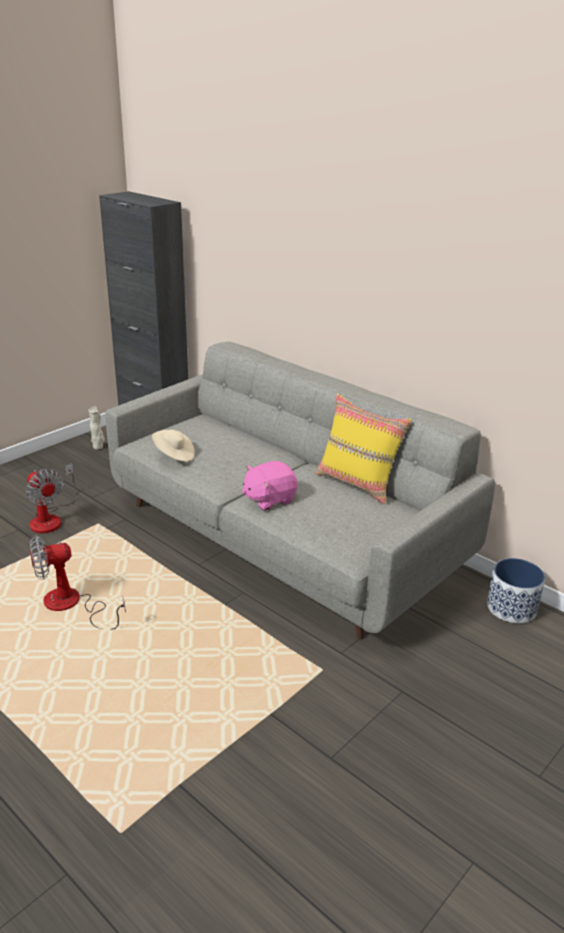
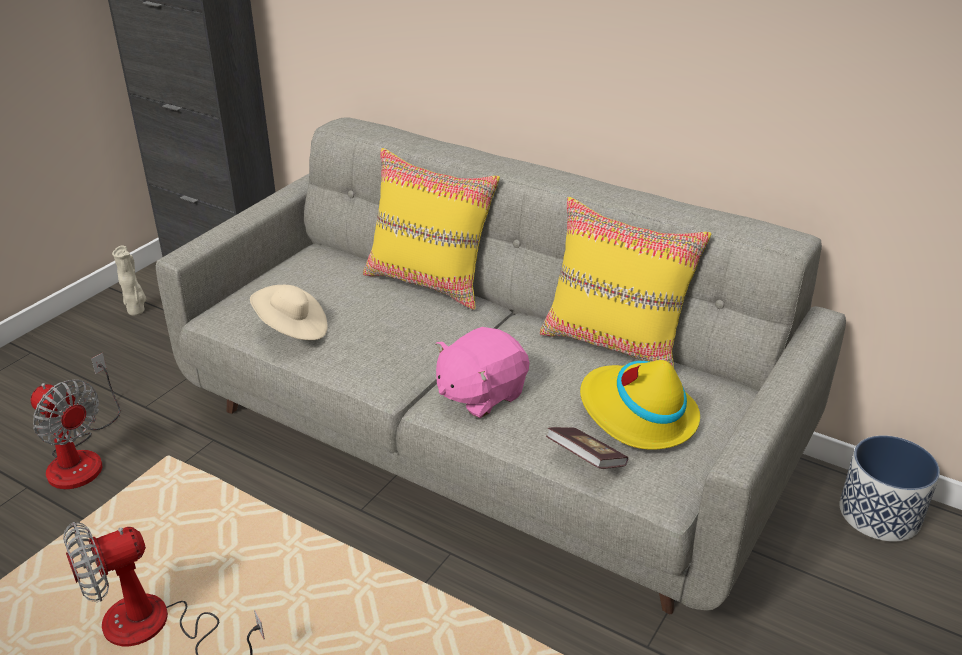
camera: 10 degrees left, 5 degrees up
none -> yellow pillow [363,148,500,310]
none -> book [546,427,628,469]
none -> yellow hat [580,360,700,450]

